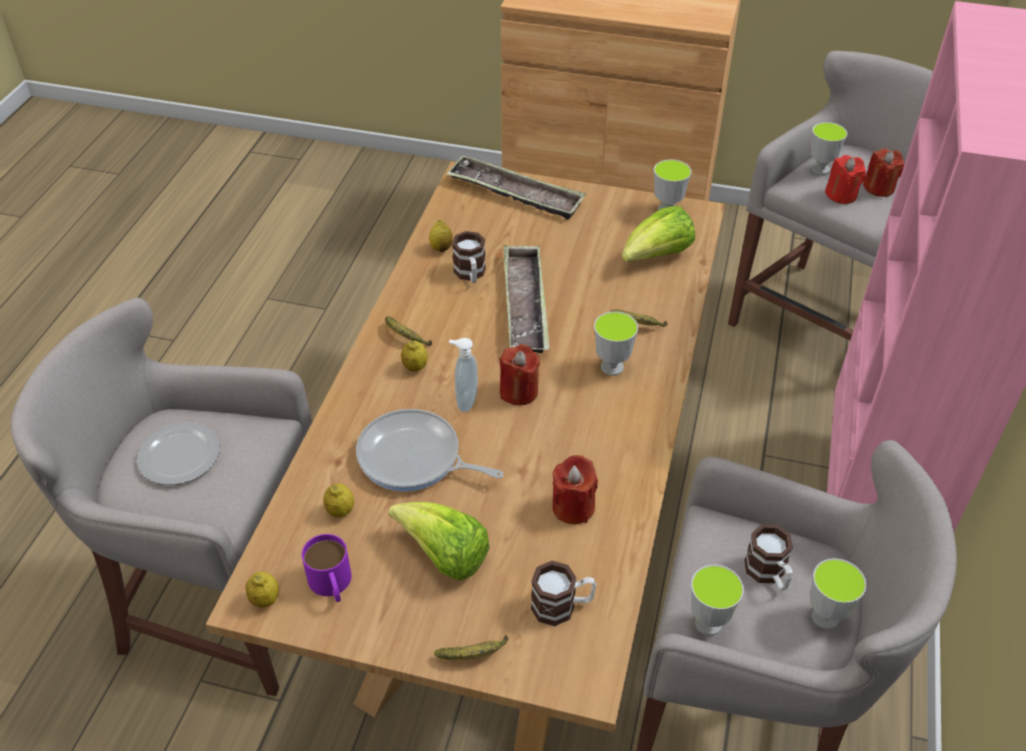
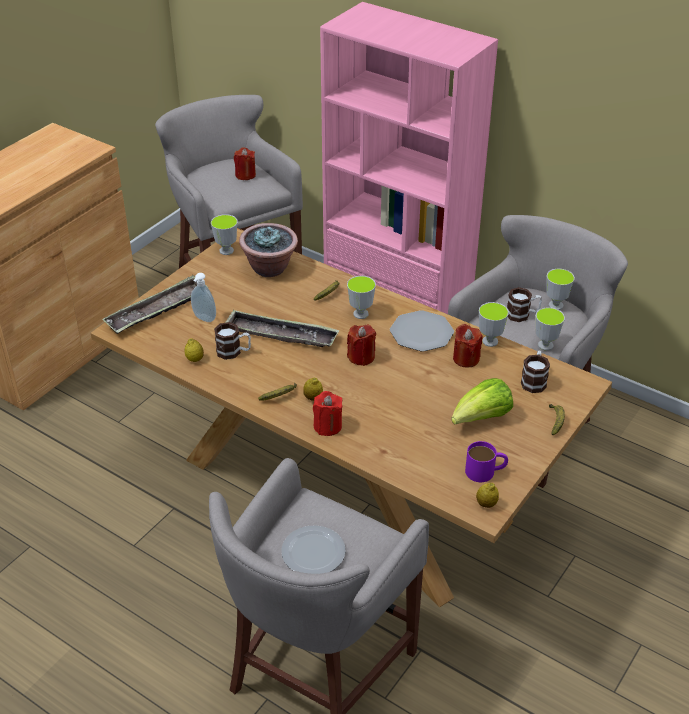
camera: 70 degrees left, 5 degrees down
lemon [323,483,354,517] -> none
frying pan [356,409,504,492] -> none
soap dispenser [449,338,478,412] -> soap dispenser moved to [191,273,216,322]
lettuce [622,206,695,262] -> potted plant [239,223,298,277]
cup [810,122,847,175] -> cup moved to [479,302,509,347]
red candle [825,155,866,204] -> red candle moved to [313,391,343,436]
none -> plate [390,310,454,352]

